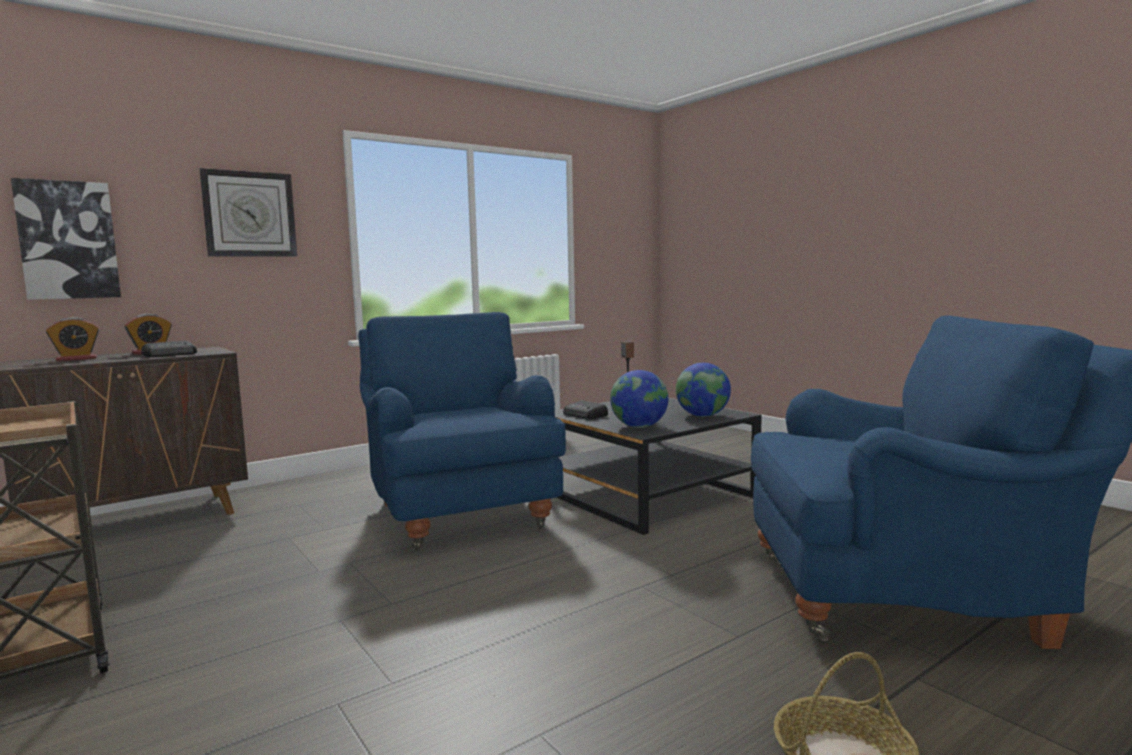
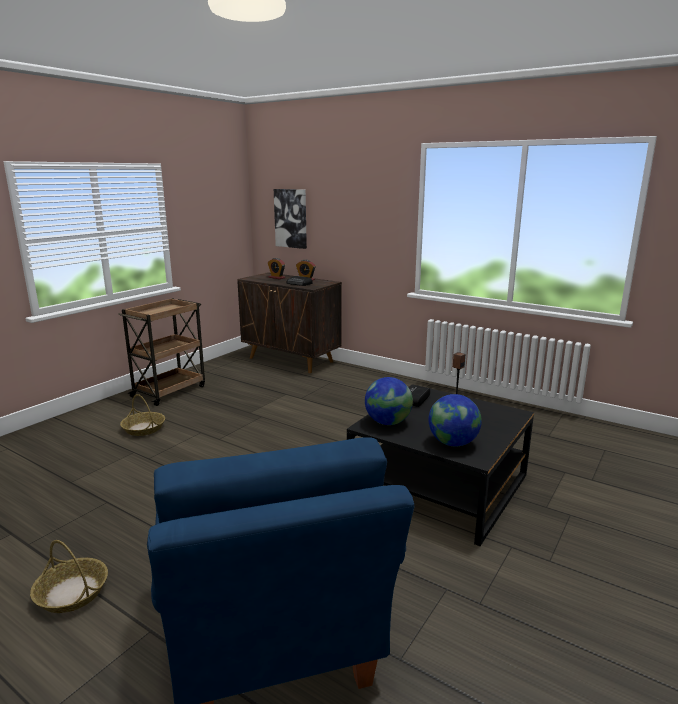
camera: 70 degrees right, 10 degrees up
wall clock [200,168,297,257] -> none
blue armchair [358,312,566,551] -> none
none -> basket [120,394,165,436]

